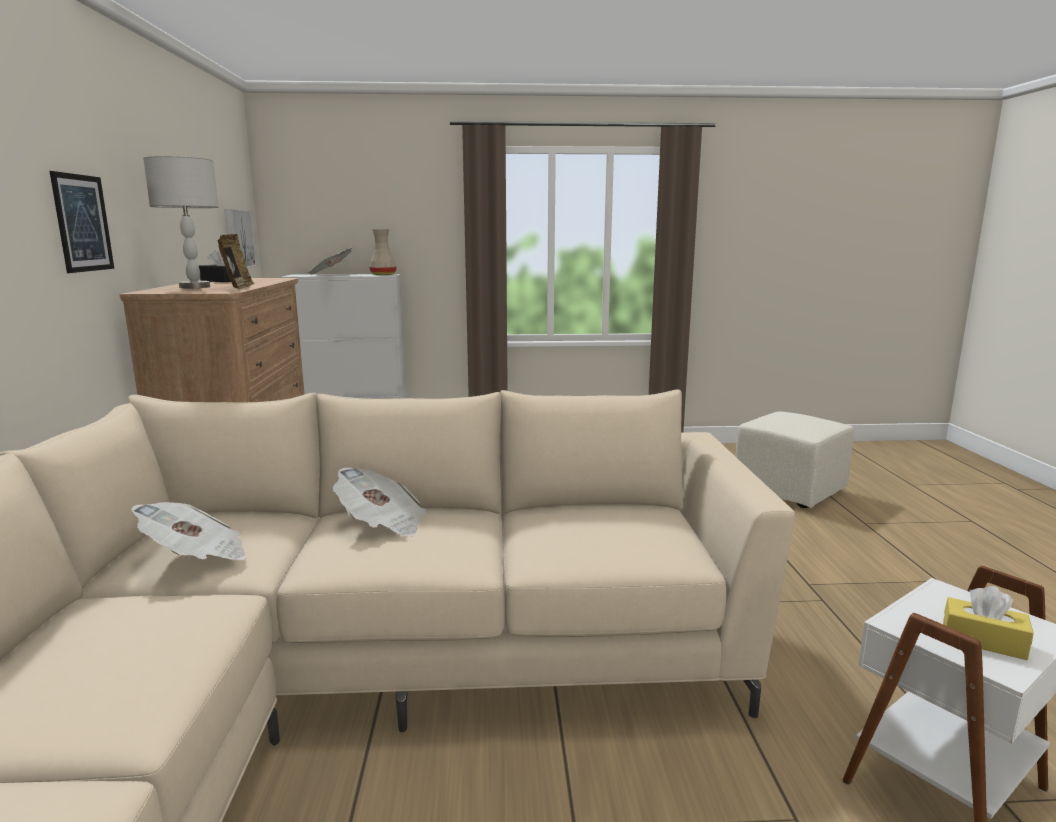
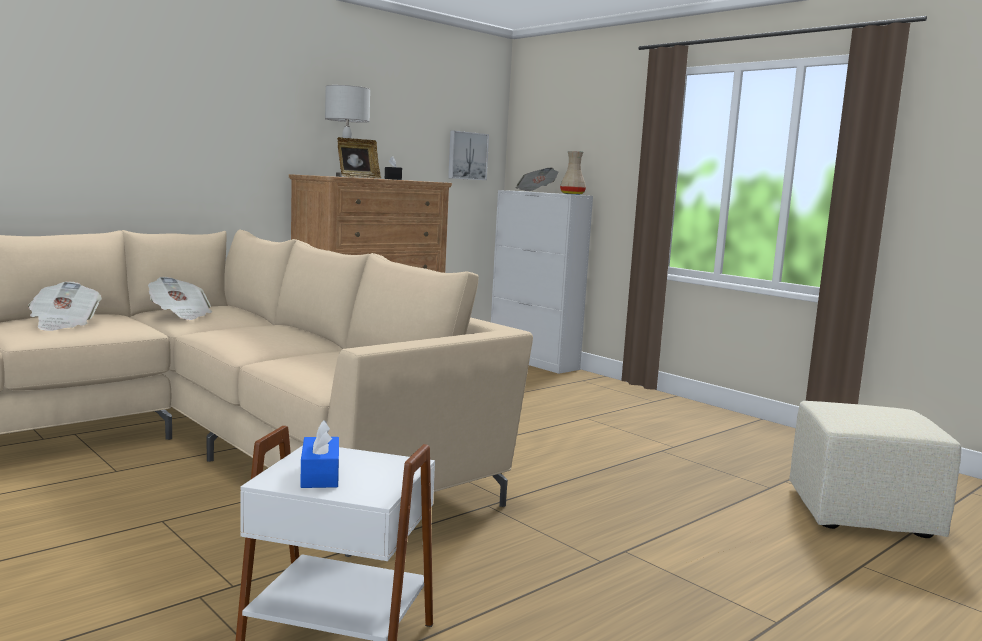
camera: 50 degrees right, 5 degrees down
picture [50,171,114,273] -> none
newspaper [333,467,426,537] -> newspaper moved to [28,281,102,331]
yellow tissue box [943,586,1034,660] -> blue tissue box [300,420,339,488]

